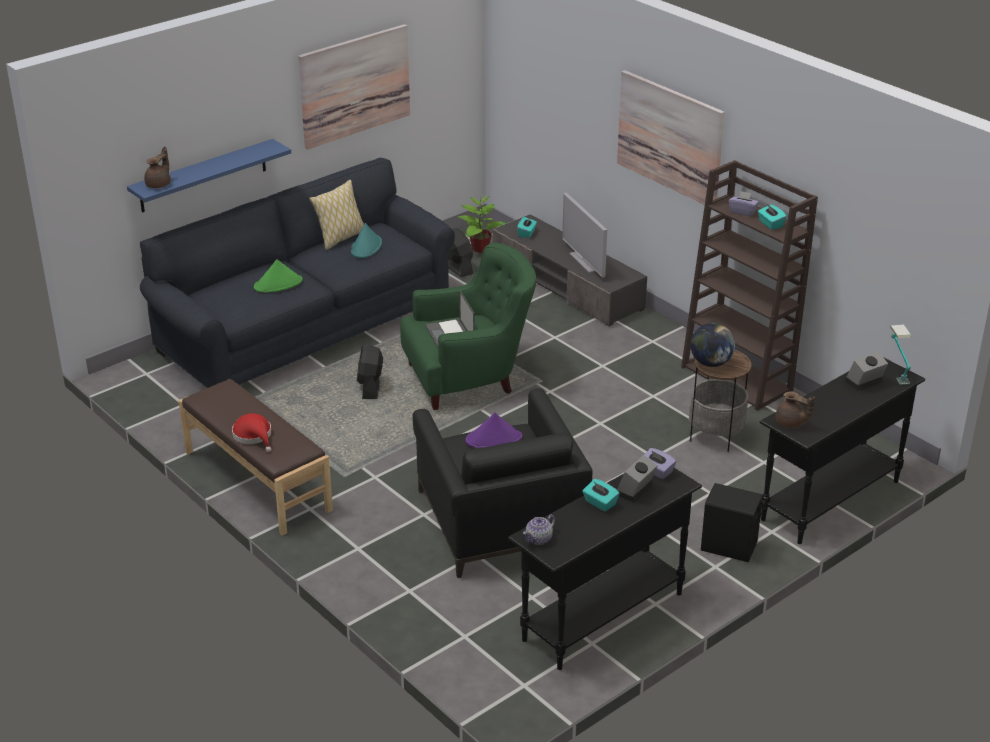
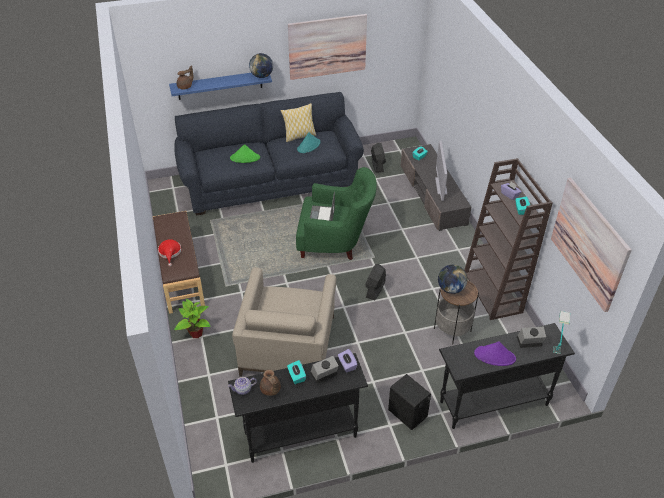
camera: 25 degrees right, 10 degrees up
black fan [357,344,383,399] -> black fan moved to [365,264,386,300]
black armchair [413,388,593,578] -> beige armchair [232,267,336,377]
potted plant [458,196,507,253] -> potted plant moved to [174,299,211,338]
purple hat [465,413,522,448] -> purple hat moved to [474,341,516,366]
picture [617,70,725,205] -> picture moved to [551,178,632,312]
brown teapot [775,392,815,428] -> brown teapot moved to [260,370,281,396]
none -> globe [249,53,273,78]

